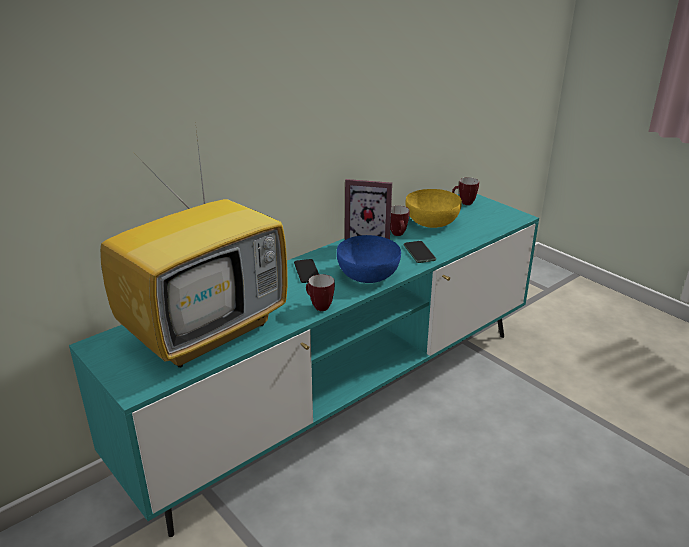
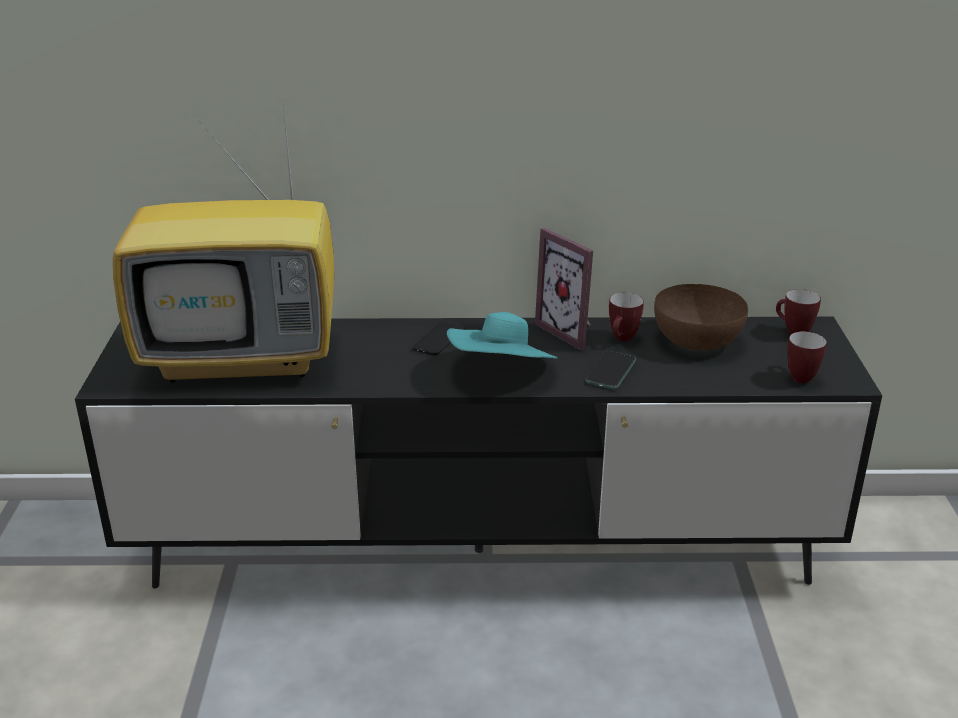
camera: 40 degrees right, 0 degrees up
turquoise tv stand [69,194,539,537] -> black tv stand [75,317,882,588]
mug [306,274,335,311] -> mug moved to [787,331,827,384]
blue bowl [337,235,401,283] -> turquoise hat [447,312,557,359]
yellow bowl [405,189,462,228] -> brown bowl [654,284,748,351]

